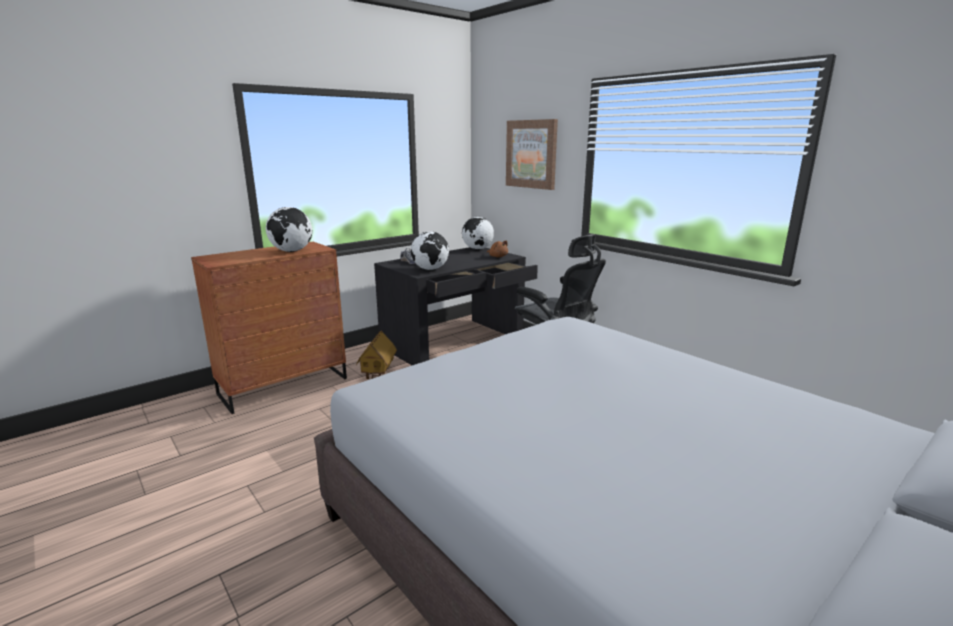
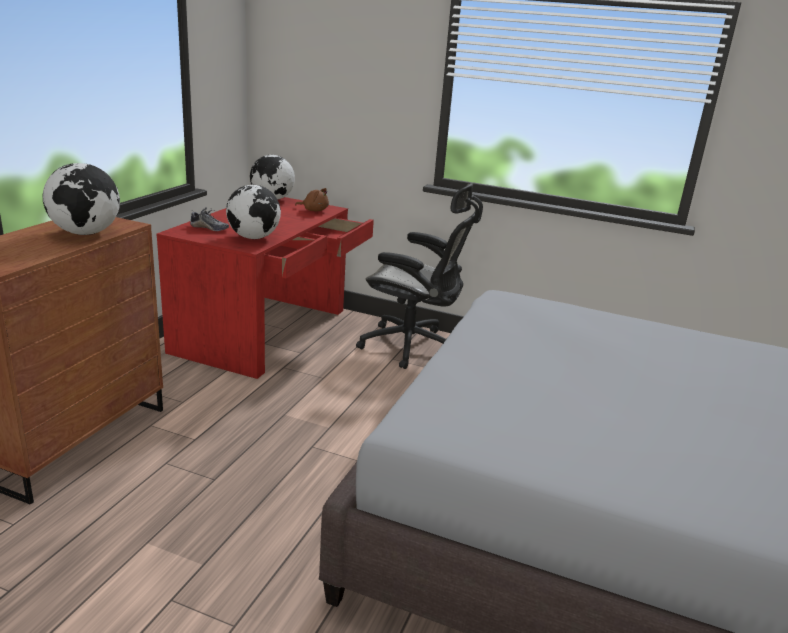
camera: 30 degrees left, 5 degrees up
toy house [356,331,397,379] -> none
black desk [374,247,538,365] -> red desk [156,197,374,379]
picture [506,119,558,190] -> none

